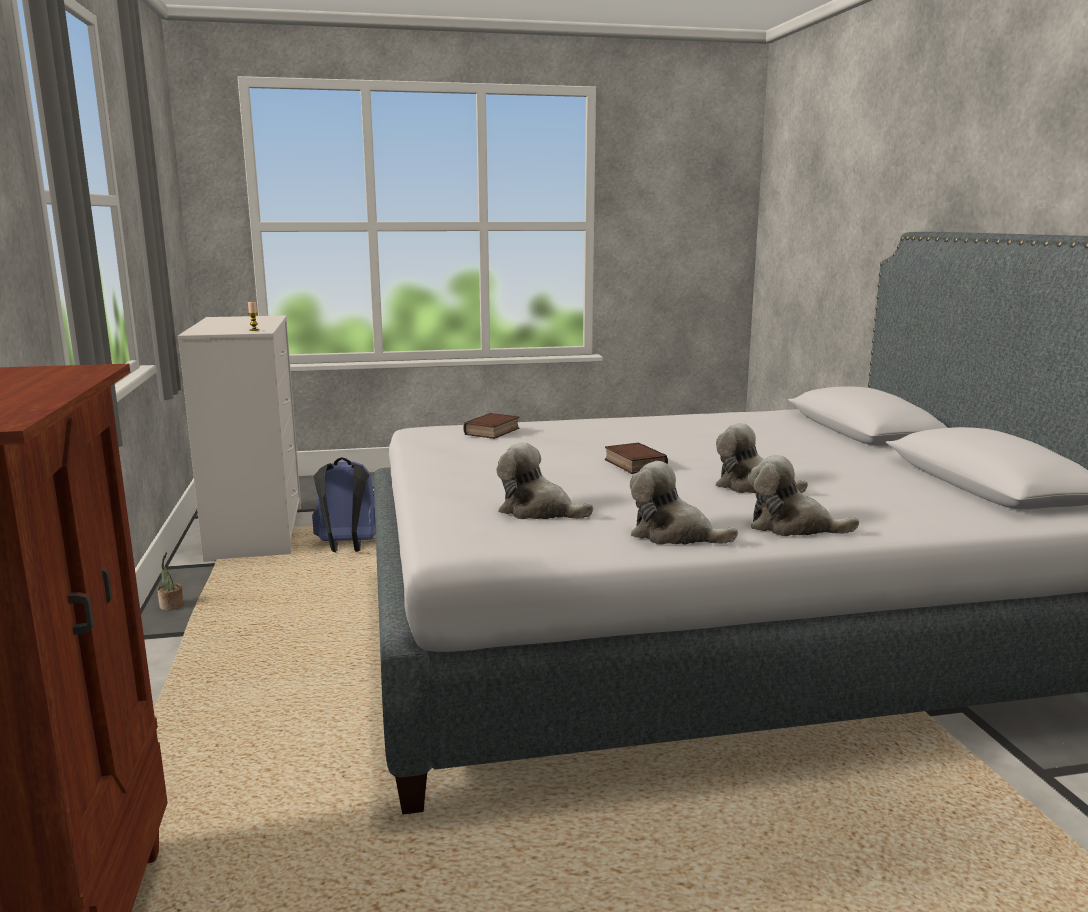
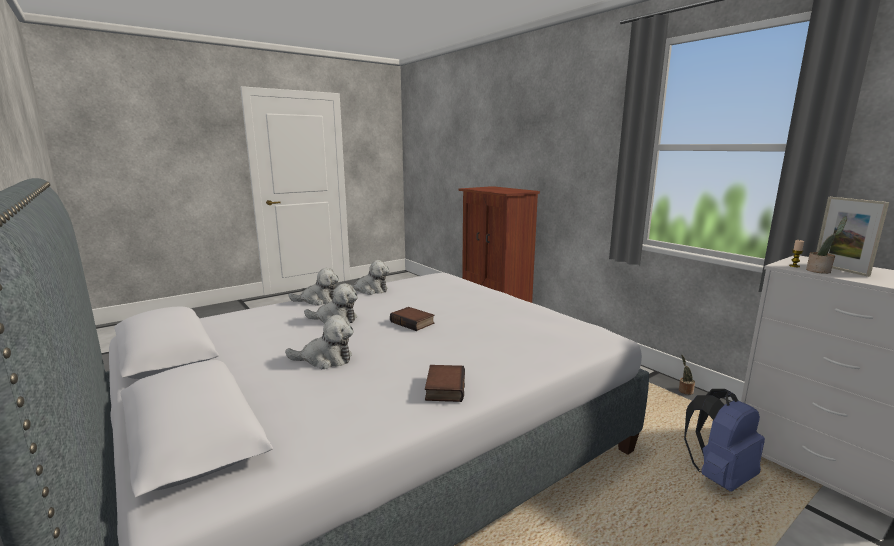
camera: 155 degrees right, 0 degrees up
book [463,413,520,439] -> book moved to [425,365,465,402]
plush toy [496,442,593,519] -> plush toy moved to [285,315,353,369]
none -> potted plant [806,217,847,274]
none -> picture frame [816,197,889,277]

